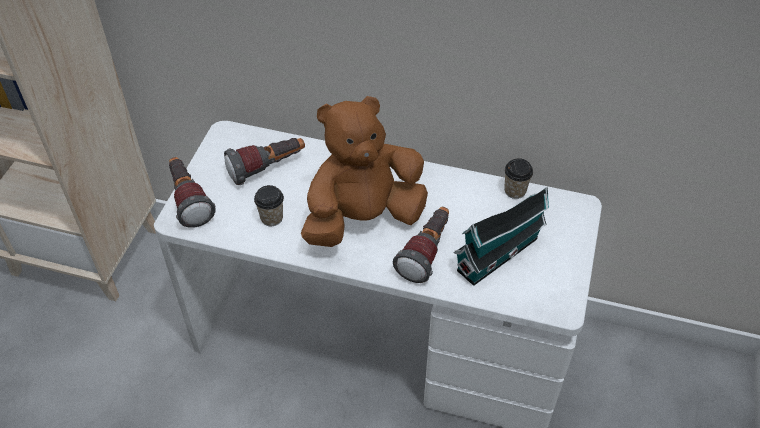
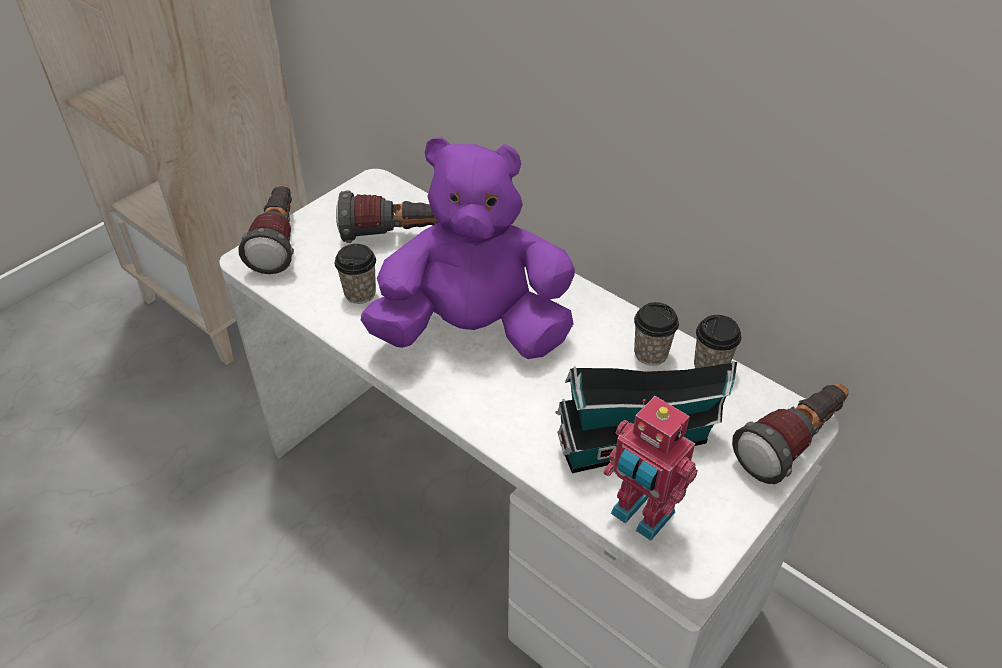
camera: 25 degrees right, 5 degrees down
brown plush toy [301,96,428,247] -> purple plush toy [361,137,575,359]
flashlight [393,207,449,283] -> flashlight moved to [732,383,849,484]
none -> toy robot [604,396,698,541]
none -> cup [634,302,679,366]

